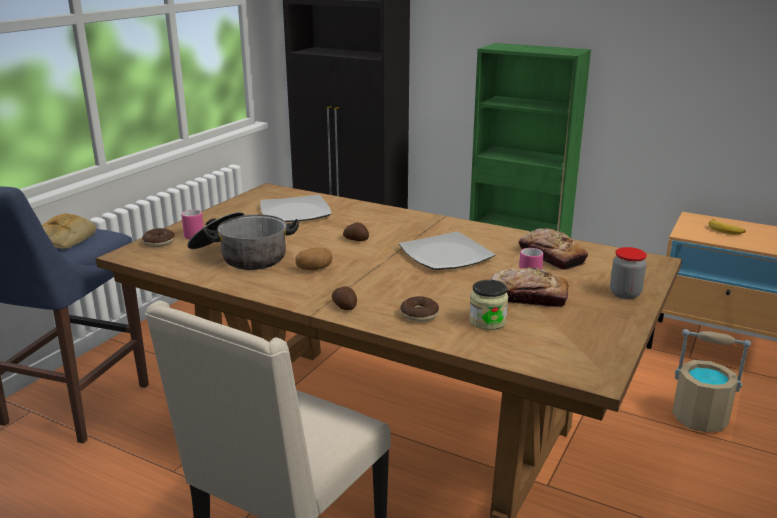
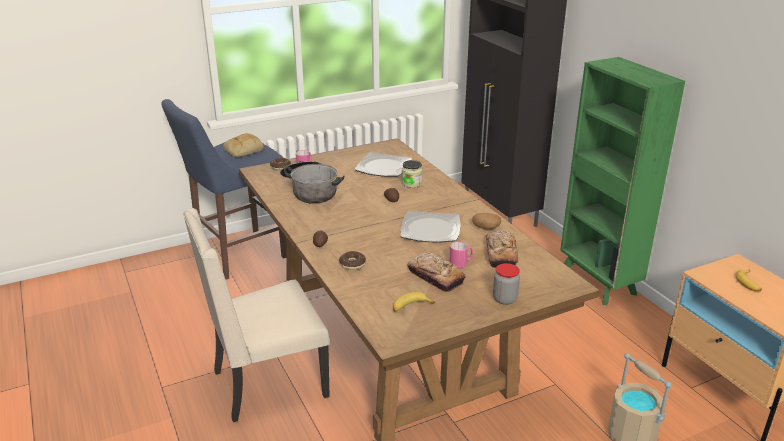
camera: 35 degrees right, 5 degrees up
potato [296,248,333,271] -> potato moved to [472,213,501,229]
jar [469,280,508,330] -> jar moved to [402,160,423,188]
none -> banana [393,292,435,312]

